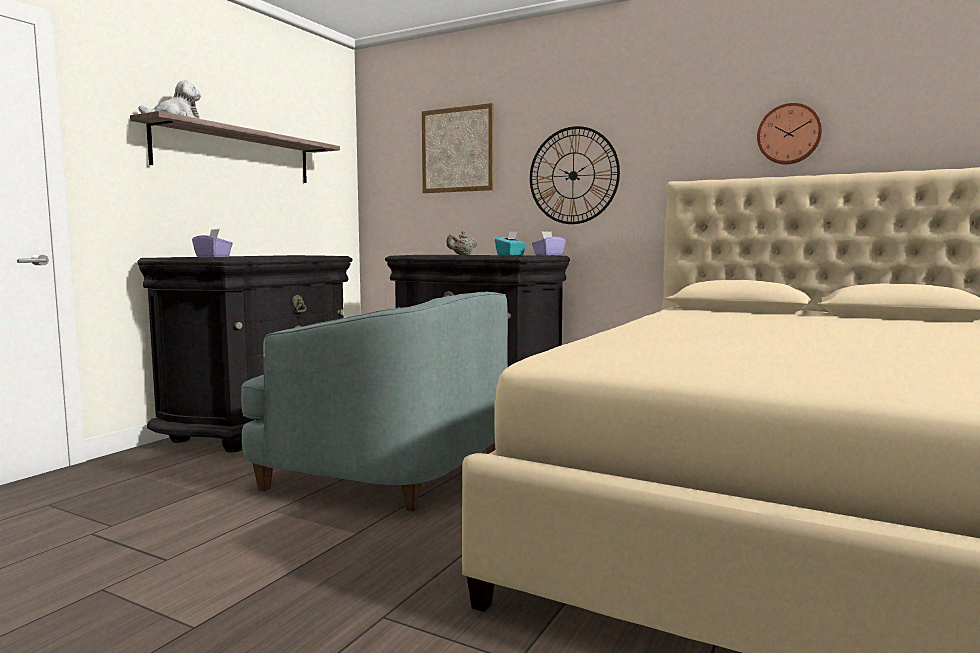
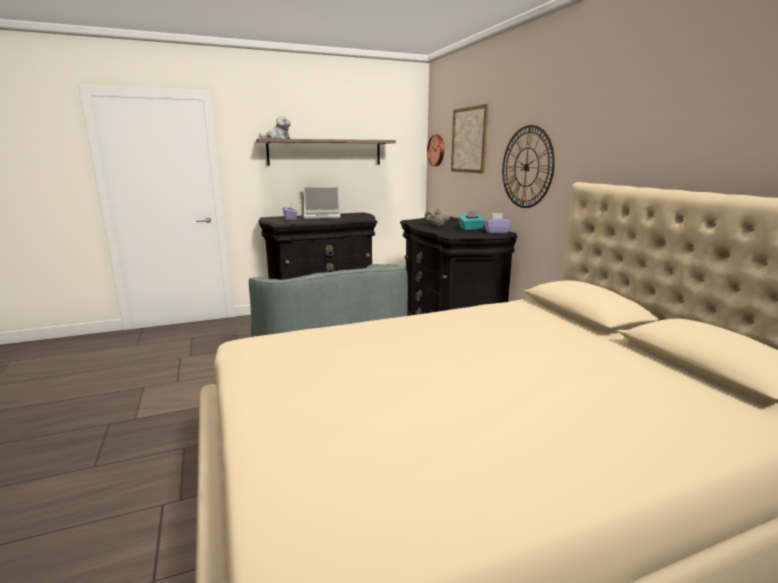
camera: 40 degrees right, 10 degrees up
wall clock [757,103,822,164] -> wall clock moved to [427,135,444,166]
none -> laptop [303,186,340,219]

